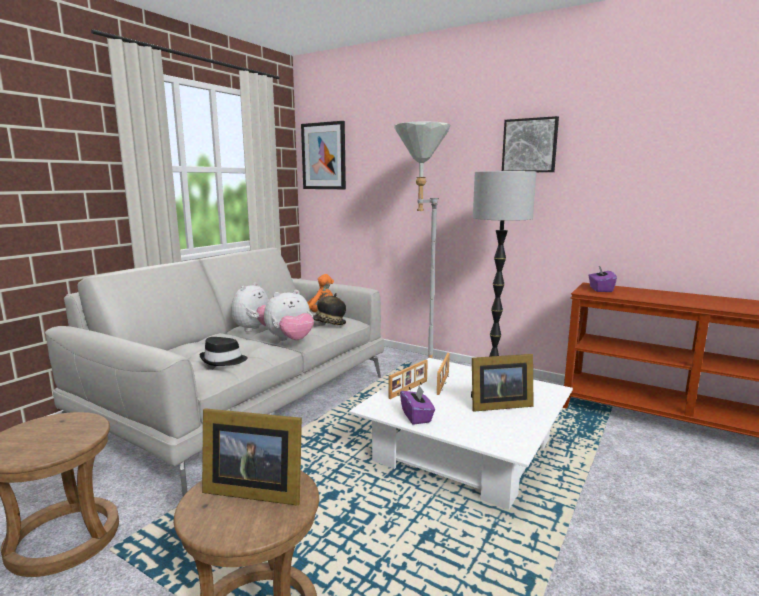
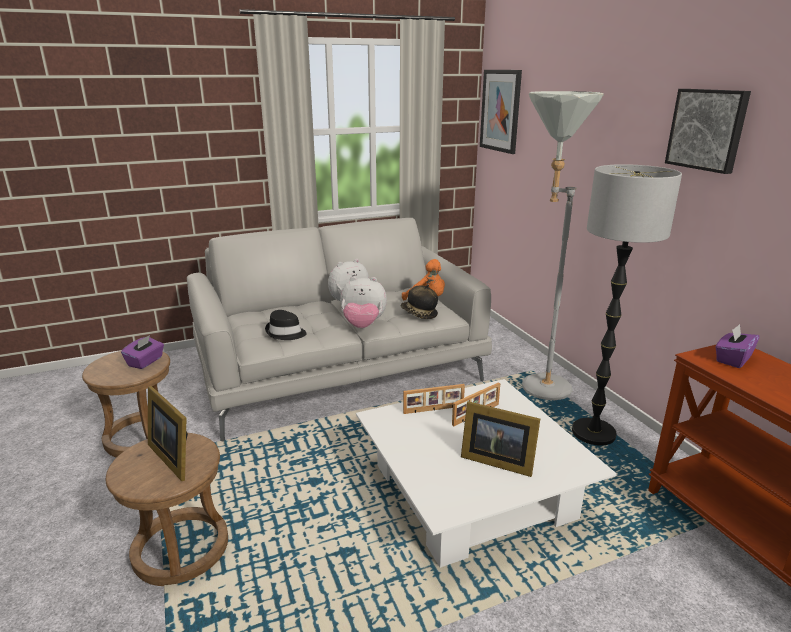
camera: 35 degrees right, 10 degrees up
purple tissue box [400,385,435,425] -> purple tissue box moved to [121,335,164,369]

